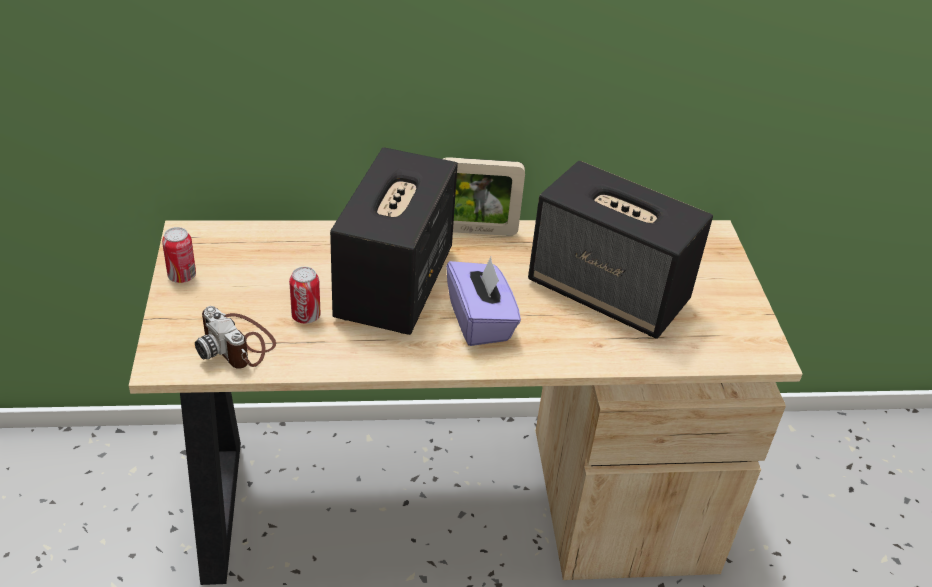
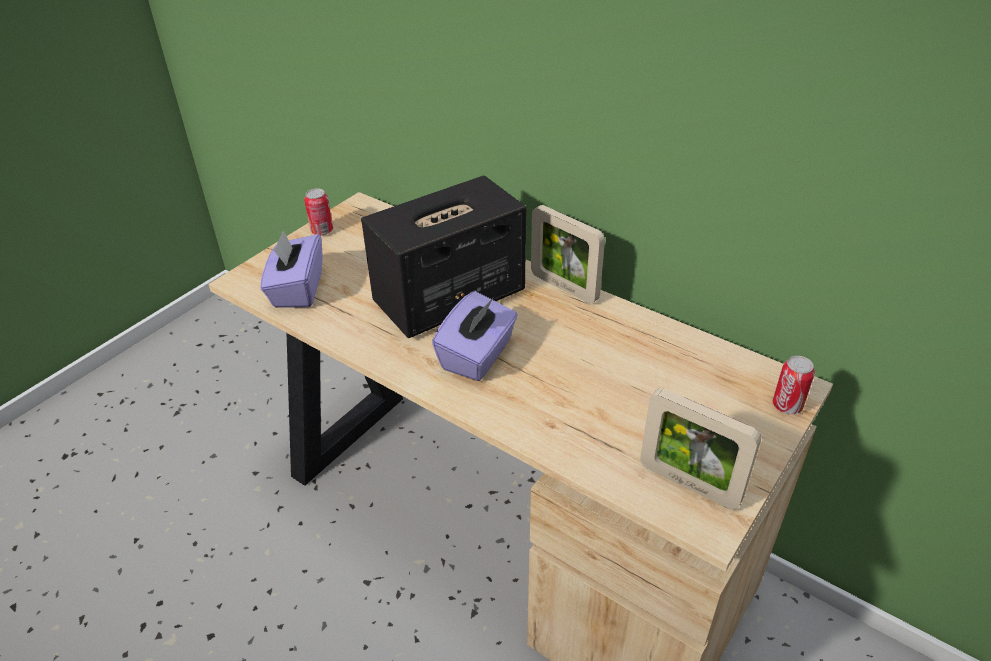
camera: 45 degrees right, 0 degrees up
camera [195,306,276,369] -> purple tissue box [260,231,322,308]
can [289,267,320,324] -> can moved to [773,356,815,414]
speaker [528,161,713,339] -> none
none -> picture frame [640,388,761,510]

